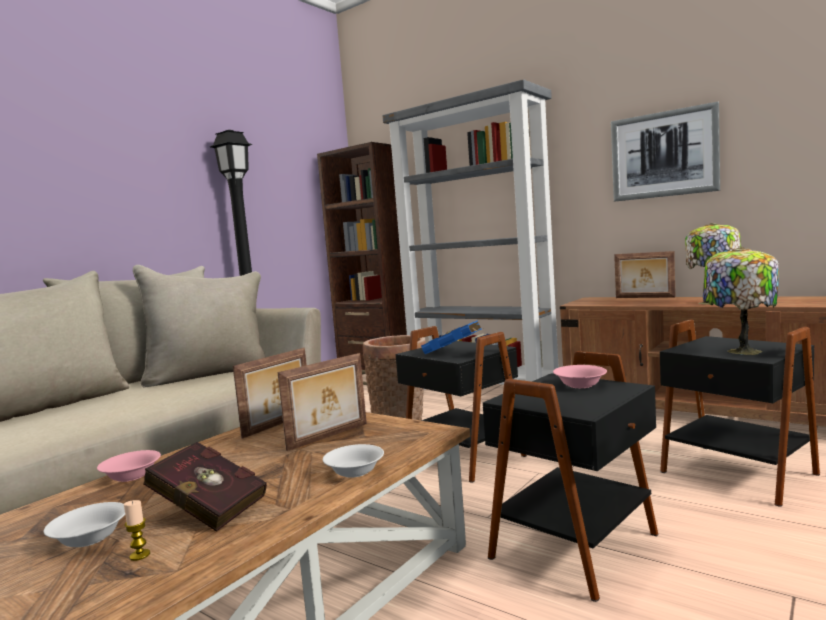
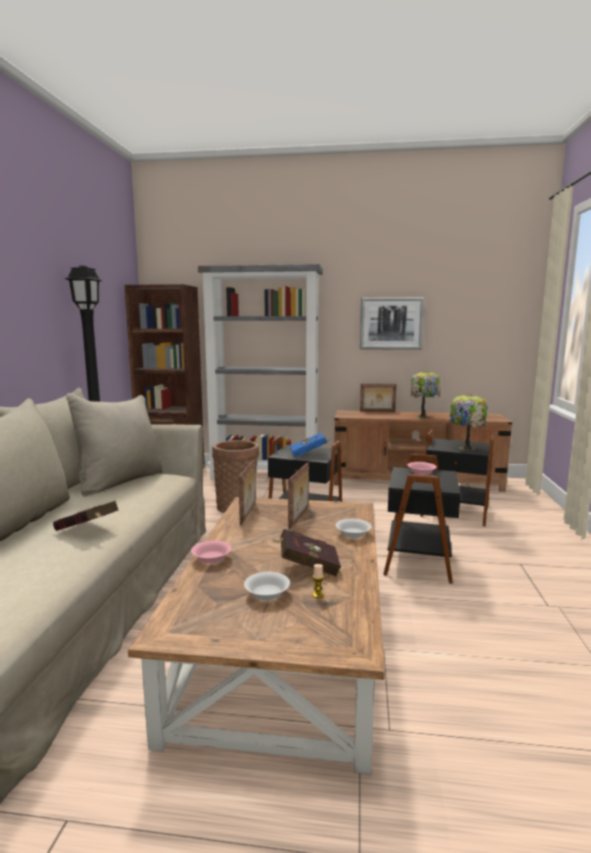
camera: 30 degrees left, 5 degrees up
none -> red book [53,501,119,531]

